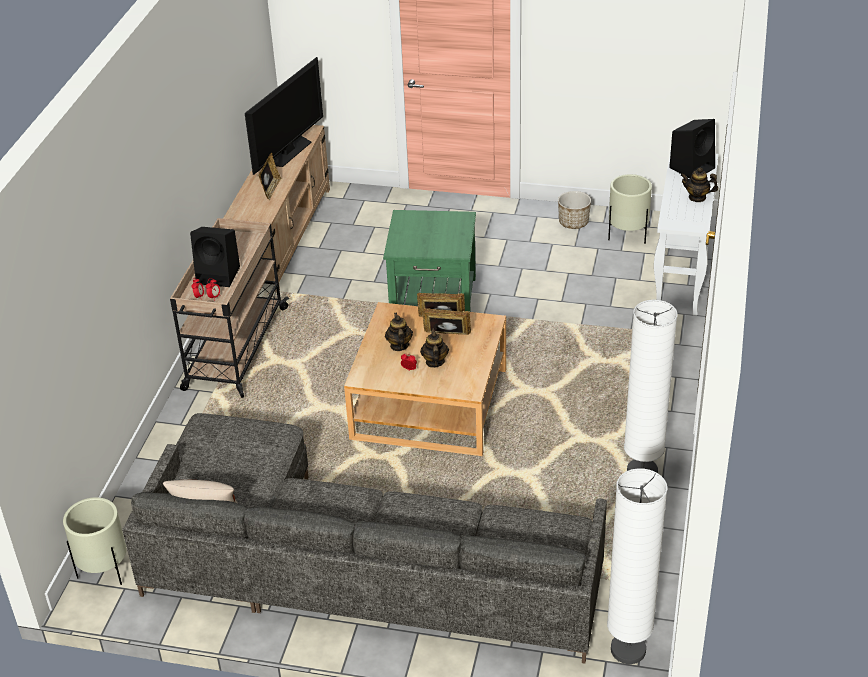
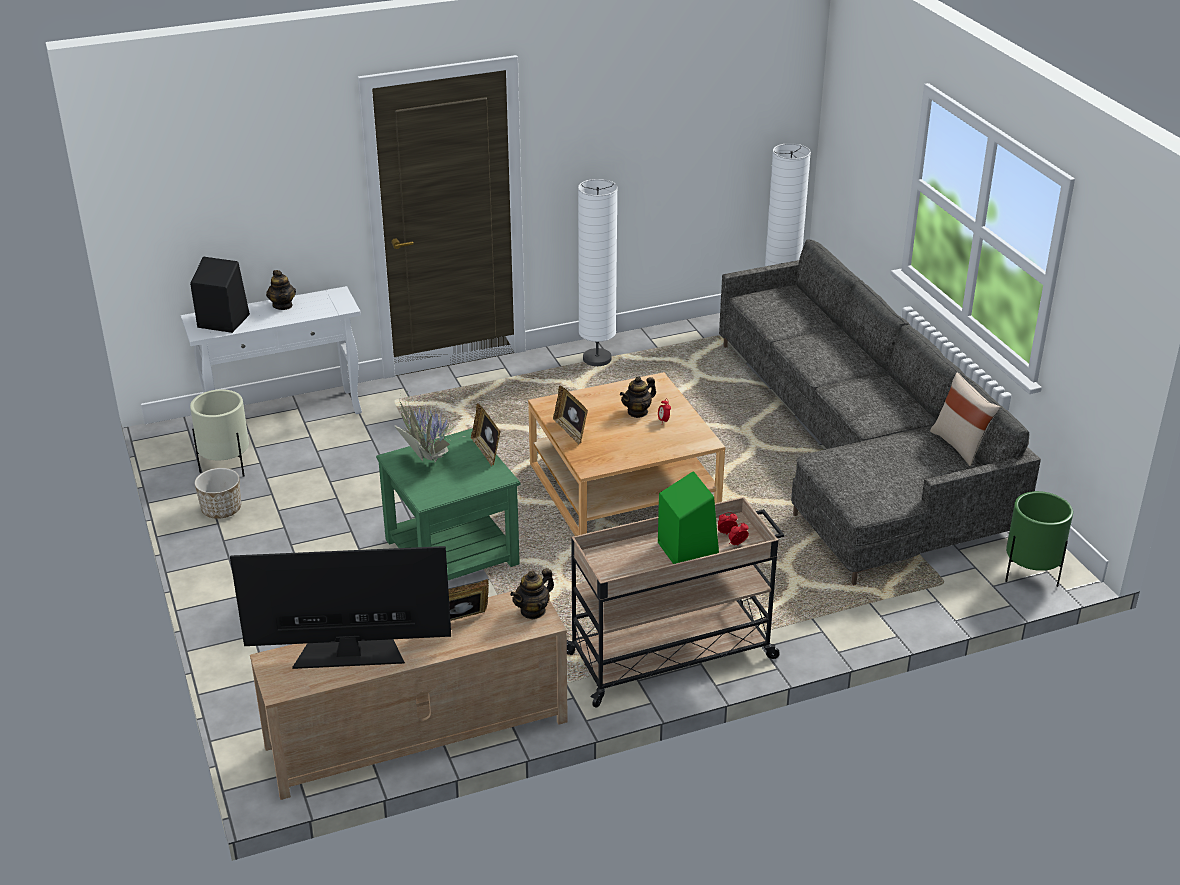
camera: 125 degrees left, 5 degrees down
beige planter [63,497,126,585] -> green planter [1005,491,1073,587]
black speaker [190,227,240,287] -> green speaker [658,471,719,564]
teapot [385,313,413,351] -> teapot moved to [510,568,554,619]
picture frame [422,308,471,335] -> picture frame moved to [471,403,501,466]
none -> potted plant [394,388,465,463]

